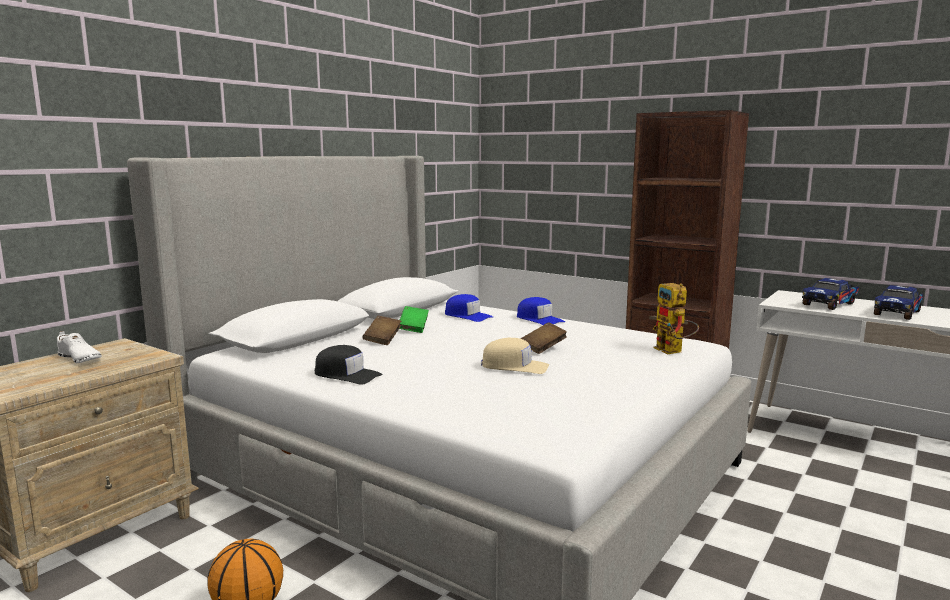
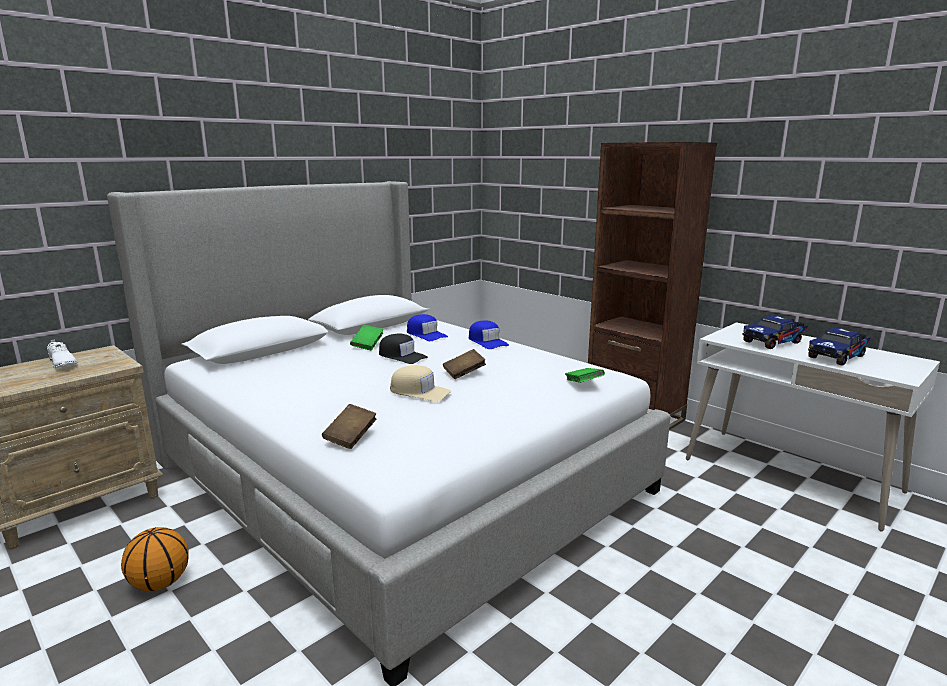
camera: 10 degrees right, 5 degrees up
black cap [315,345,383,384] -> black cap moved to [379,334,428,364]
brown book [363,316,401,345] -> brown book moved to [322,404,377,449]
toy robot [653,283,699,354] -> green book [565,368,605,383]

